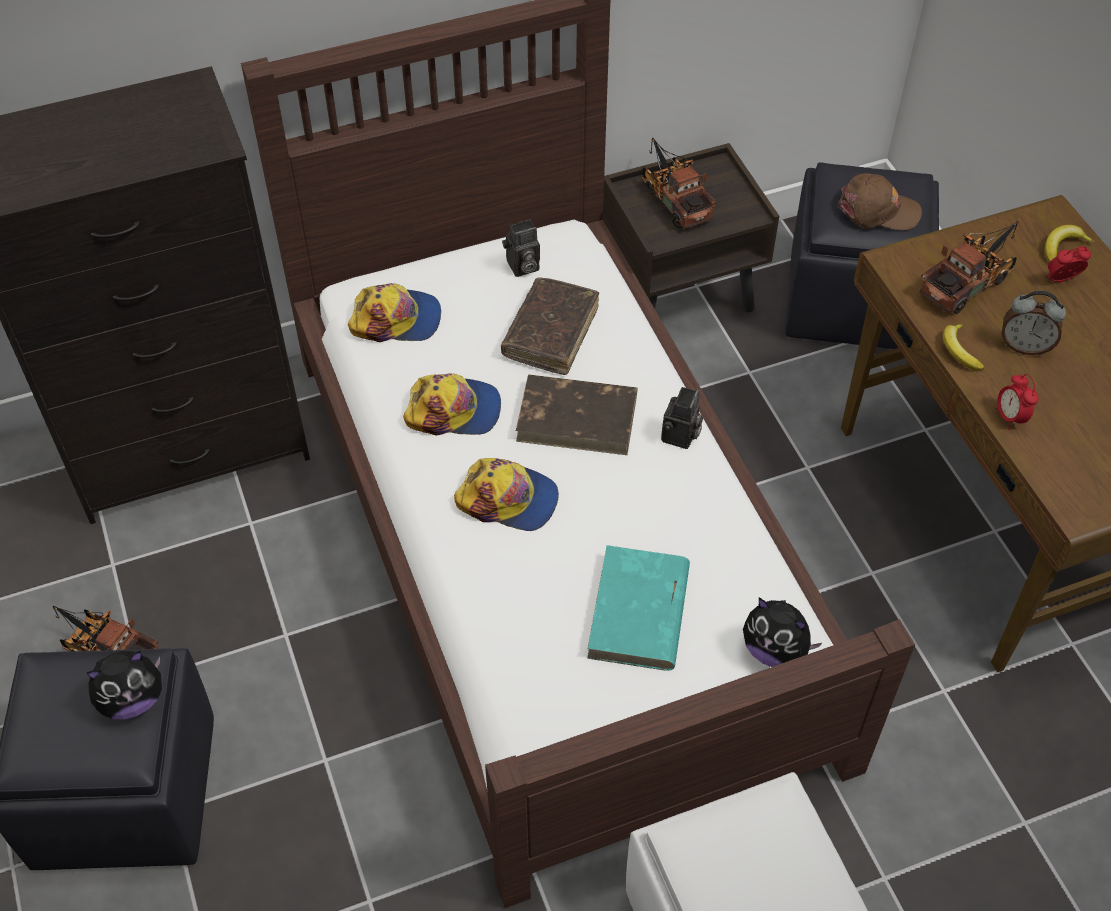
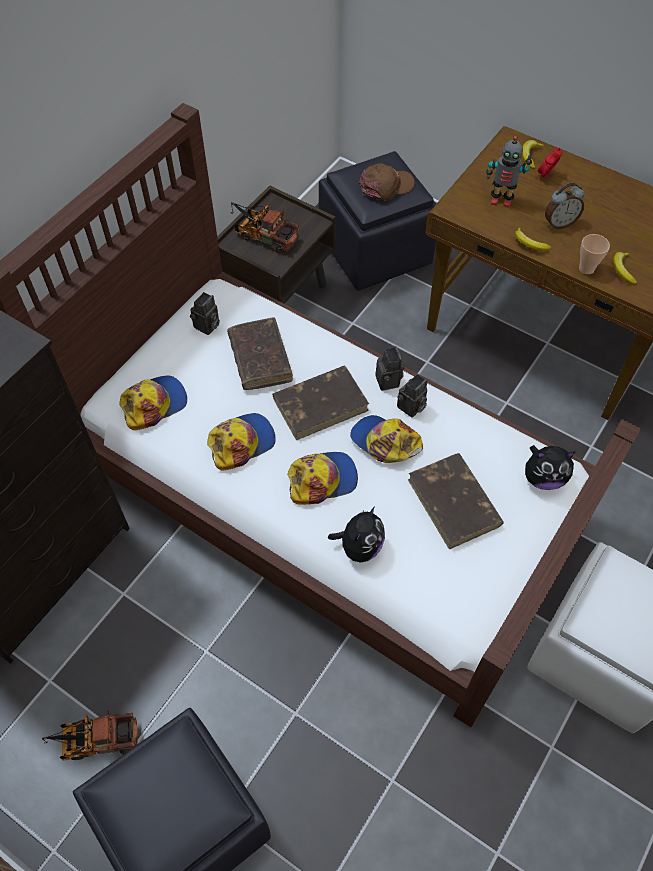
camera: 35 degrees left, 5 degrees up
plush toy [87,651,162,719] -> plush toy moved to [328,507,385,563]
turquoise book [587,545,690,671] -> brown book [408,453,504,550]
toy truck [919,221,1018,314] -> toy robot [486,136,532,208]
alarm clock [995,374,1039,430] -> cup [579,234,610,274]
none -> cap [350,415,423,463]
none -> camera [397,374,427,417]
none -> banana [613,252,637,285]

